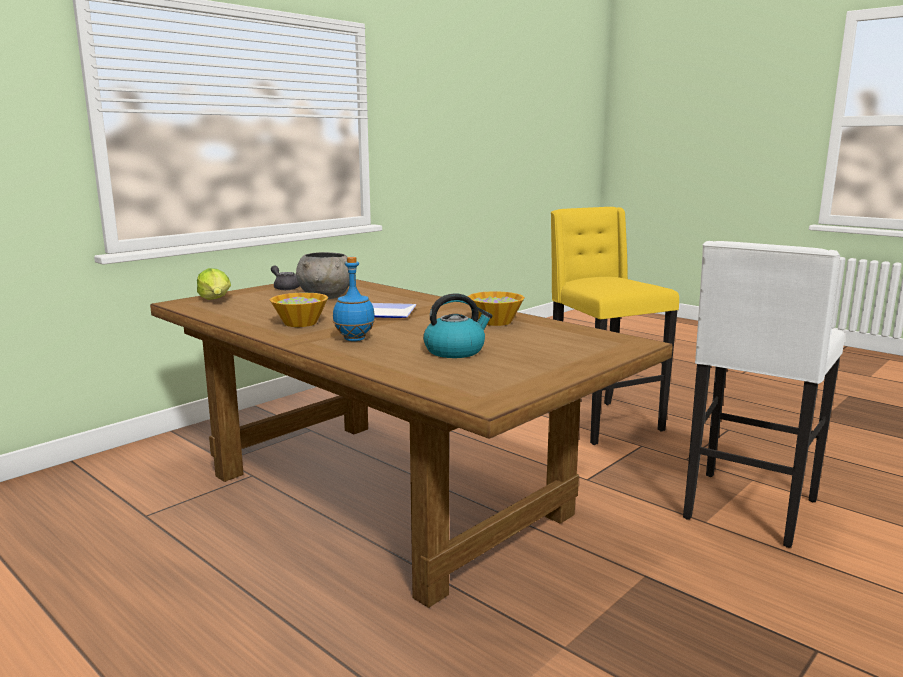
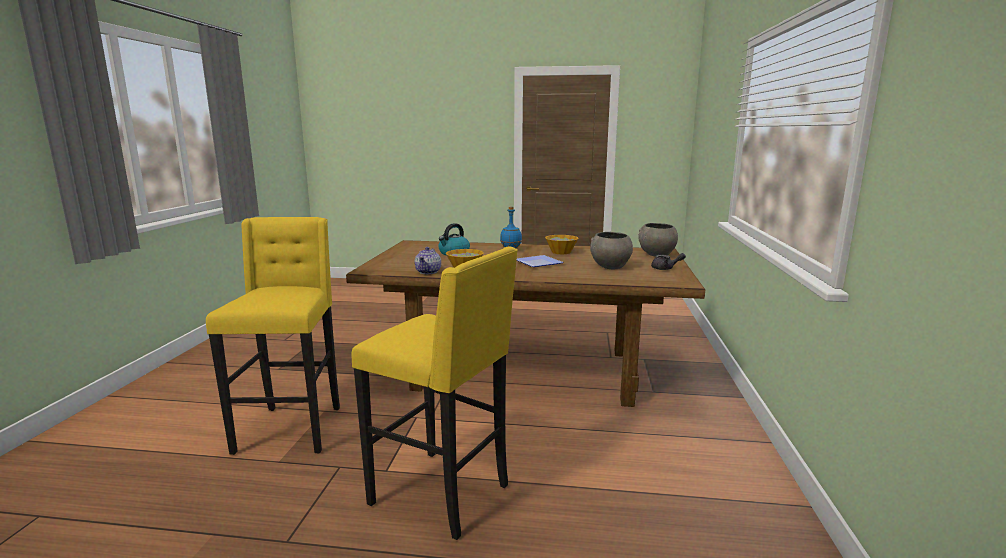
camera: 145 degrees right, 0 degrees up
lettuce [197,268,231,300] -> grey bowl [638,223,678,257]
white stool [683,241,845,548] -> yellow stool [206,217,340,455]
none -> teapot [415,247,441,274]

